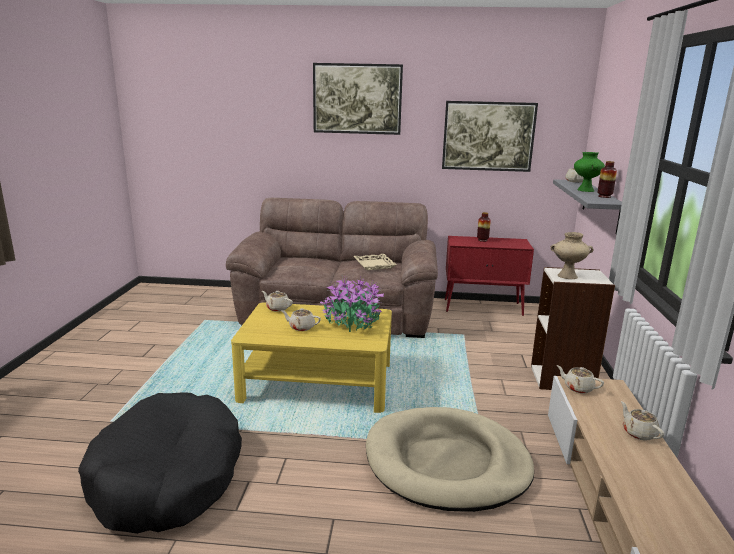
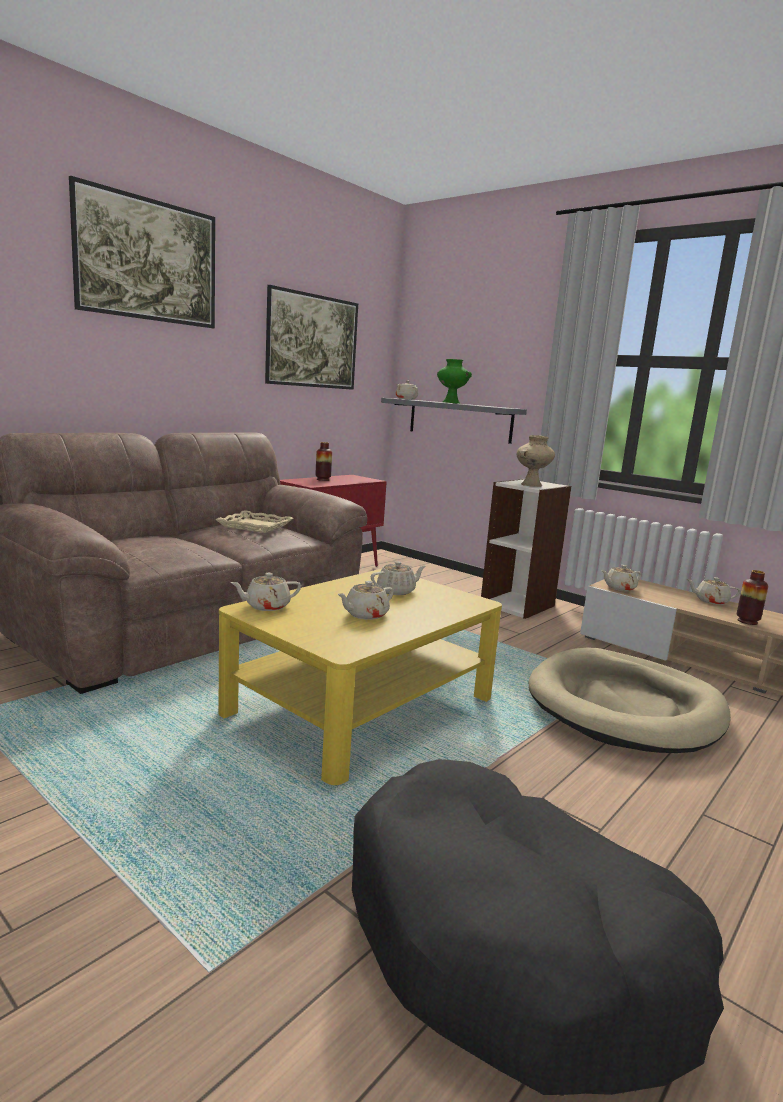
camera: 55 degrees left, 5 degrees down
potted plant [320,276,384,332] -> beige teapot [371,561,426,595]
vase [597,161,617,198] -> vase moved to [737,570,768,625]

